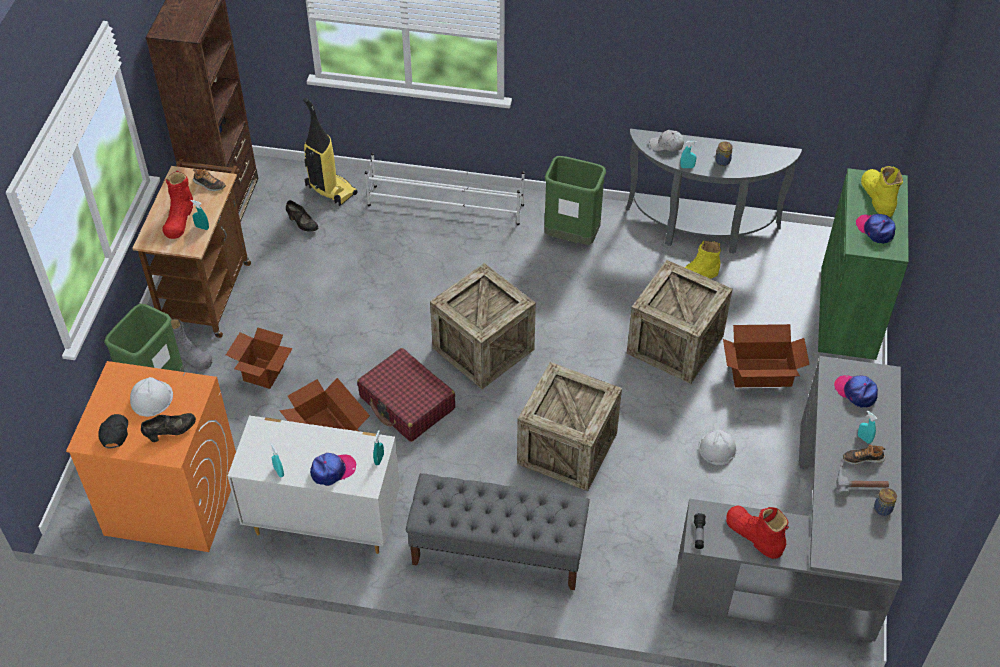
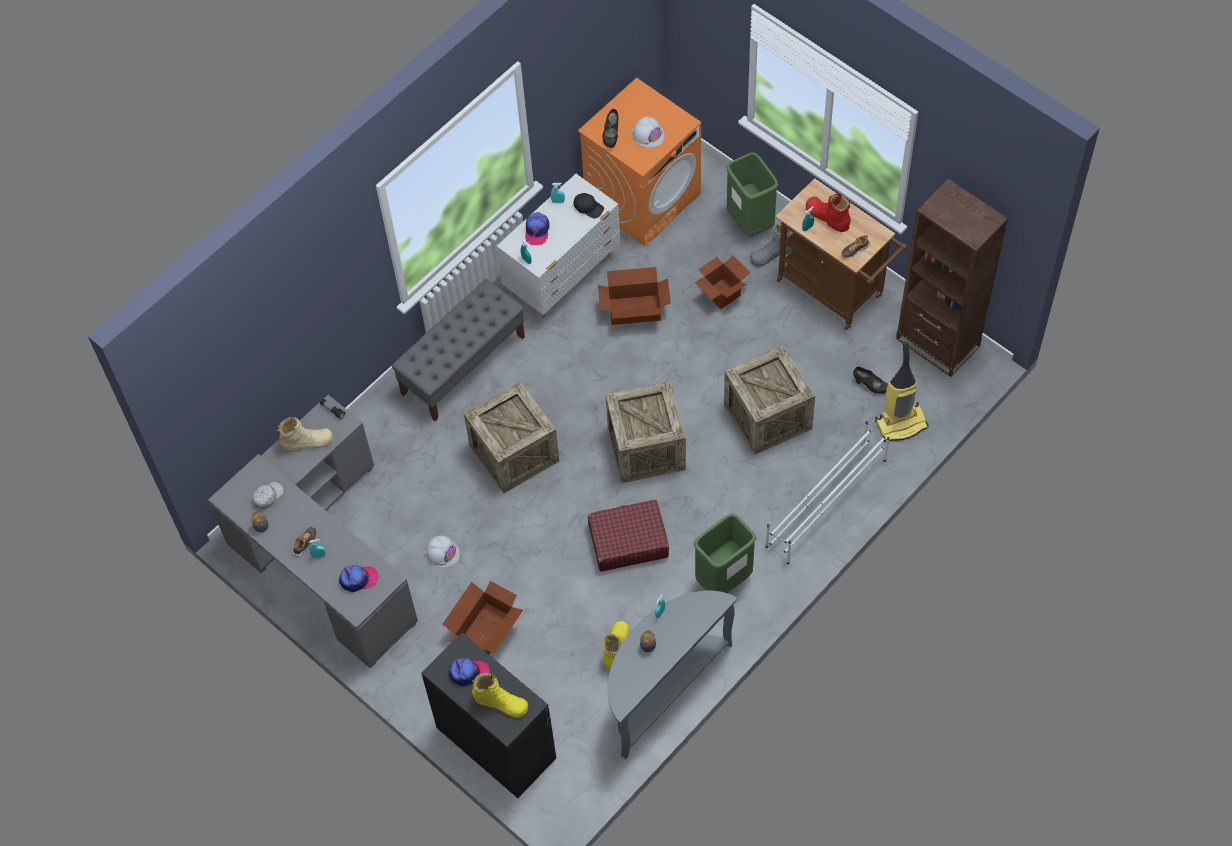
camera: 125 degrees right, 10 degrees up
black cap [98,414,128,448] -> black cap moved to [573,193,604,218]
black shoe [286,200,318,232] -> black shoe turned 135 degrees counterclockwise [853,367,888,394]
red suitcase [357,348,455,442] -> red suitcase moved to [588,499,669,571]
crate [626,260,733,384] -> crate moved to [724,345,815,455]
white cap [650,130,684,151] -> white cap moved to [253,482,284,509]
red boot [726,505,789,559] -> beige boot [277,417,333,453]
green cabinet [818,168,909,360] -> black cabinet [421,632,556,798]
hammer [836,462,889,497] -> none

